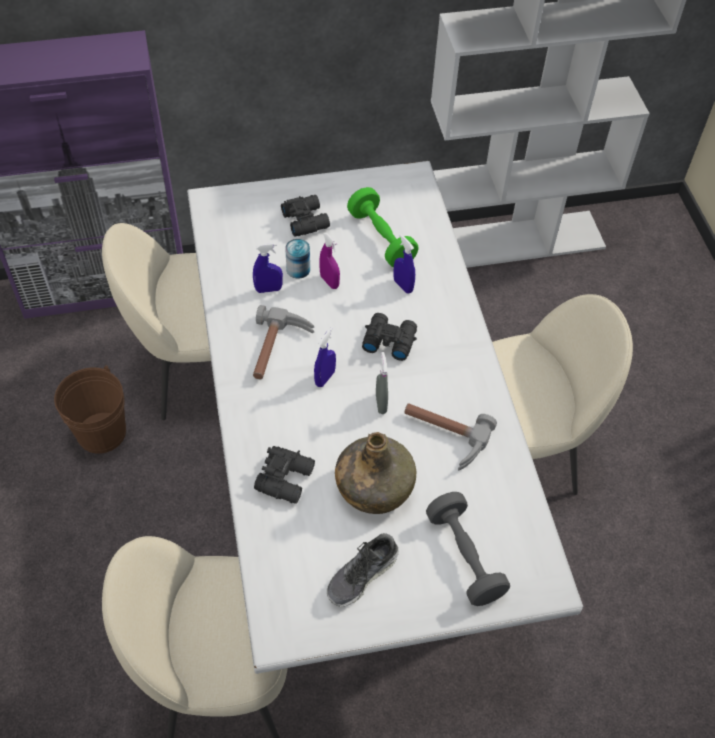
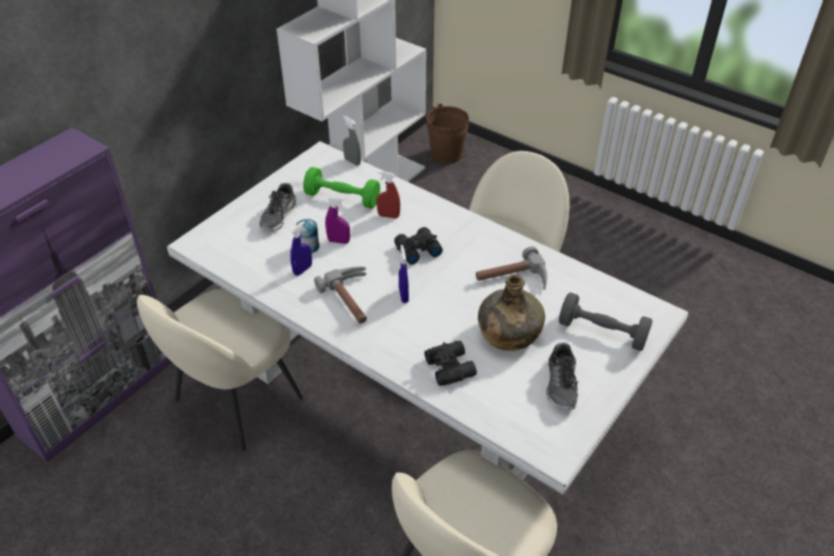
camera: 40 degrees left, 10 degrees down
brown bucket [54,365,126,454] -> brown bucket moved to [426,104,469,164]
black binoculars [281,195,330,237] -> shoe [259,183,296,231]
grey spray bottle [376,352,388,414] -> grey spray bottle moved to [343,116,361,165]
blue spray bottle [393,234,415,294] -> red spray bottle [376,171,400,219]

